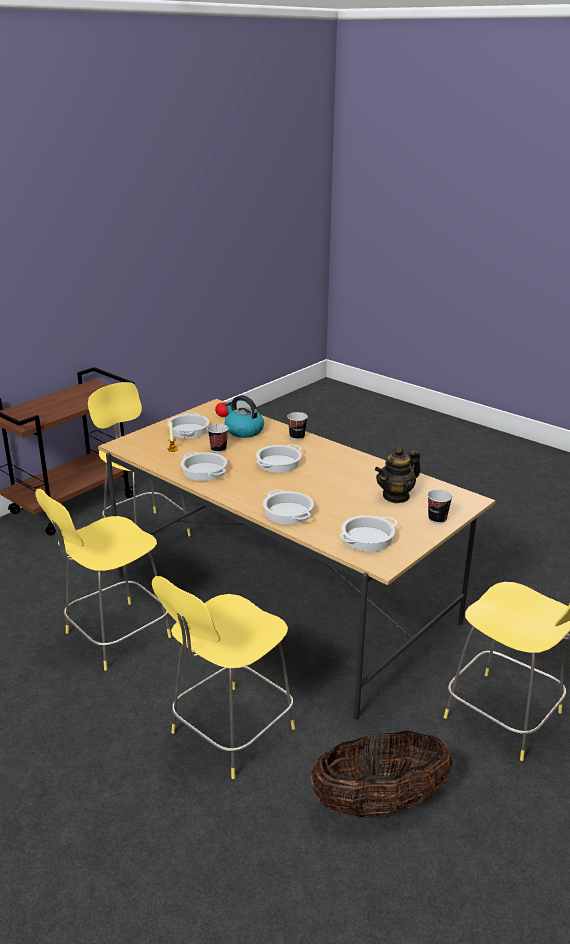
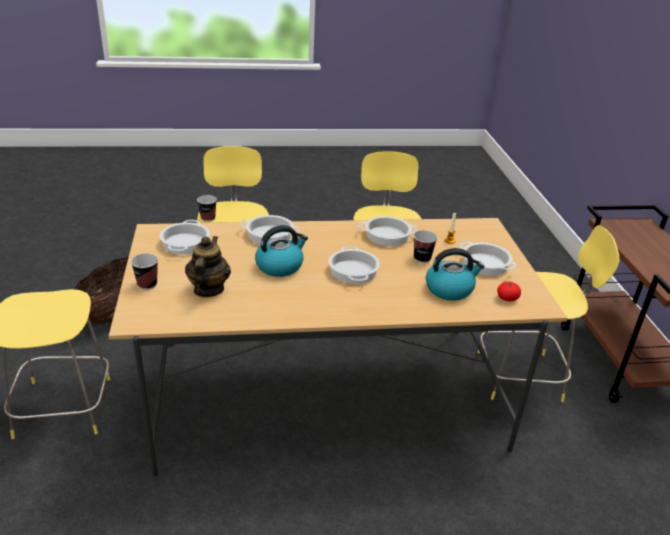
camera: 130 degrees right, 5 degrees up
cup [287,412,308,440] -> cup moved to [197,195,217,222]
none -> kettle [255,225,308,277]

